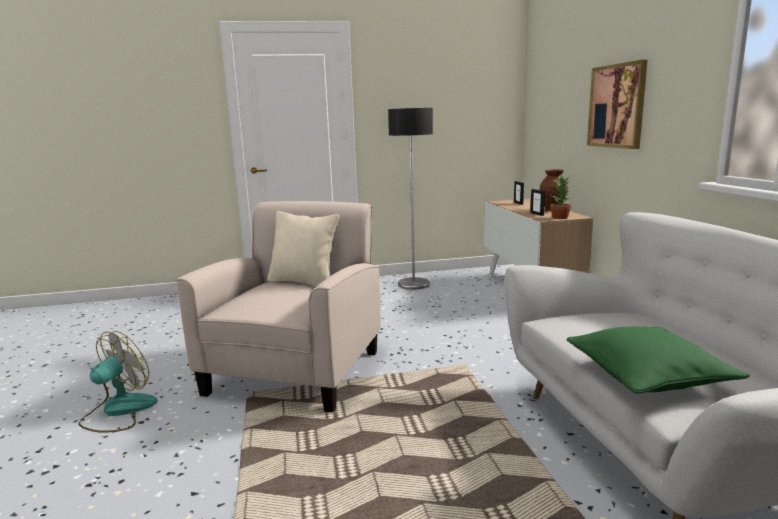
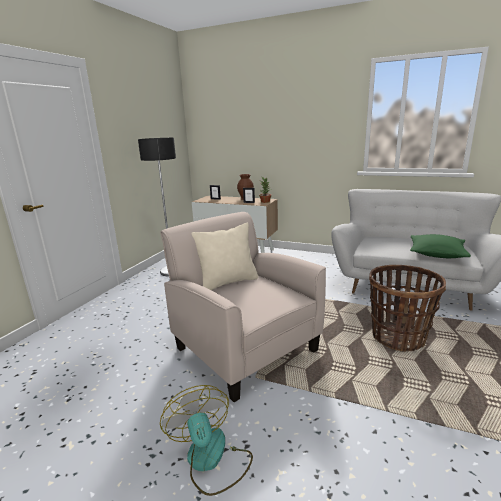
camera: 55 degrees left, 5 degrees up
picture [587,60,647,149] -> none
none -> basket [369,265,446,352]

